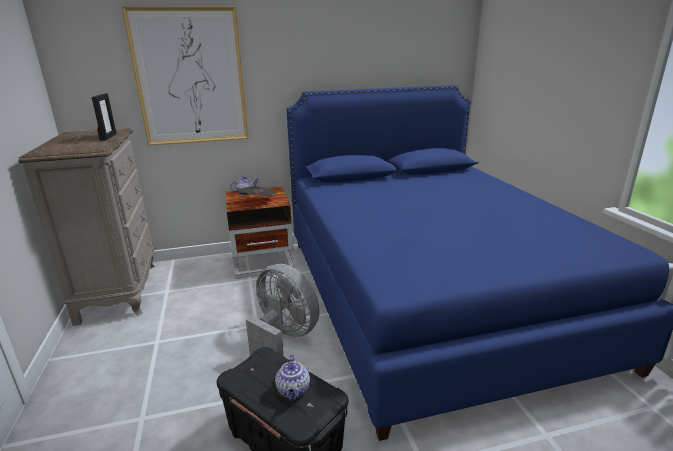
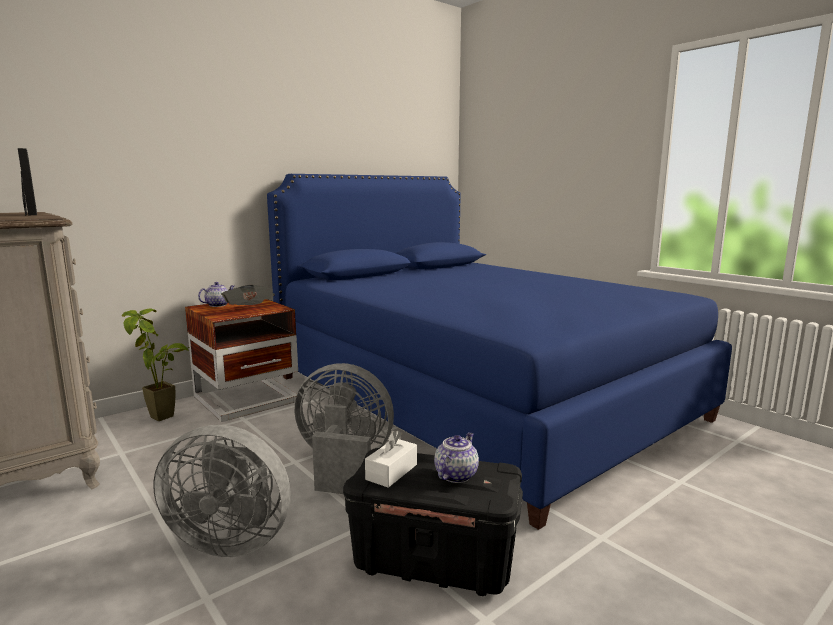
camera: 25 degrees left, 10 degrees down
picture [121,6,248,146] -> none
teapot [275,354,310,401] -> teapot turned 120 degrees counterclockwise [434,432,479,483]
none -> potted plant [121,308,190,421]
none -> grey fan [153,425,290,557]
none -> white tissue box [365,431,417,488]

